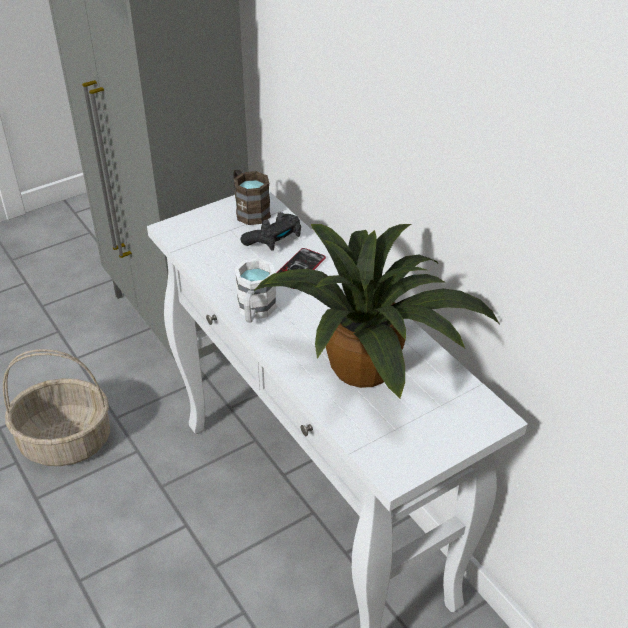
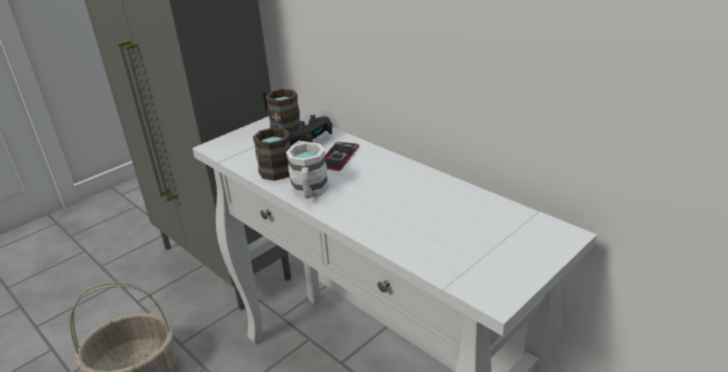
camera: 10 degrees left, 10 degrees down
potted plant [254,224,499,399] -> none
none -> brown mug [253,125,291,181]

